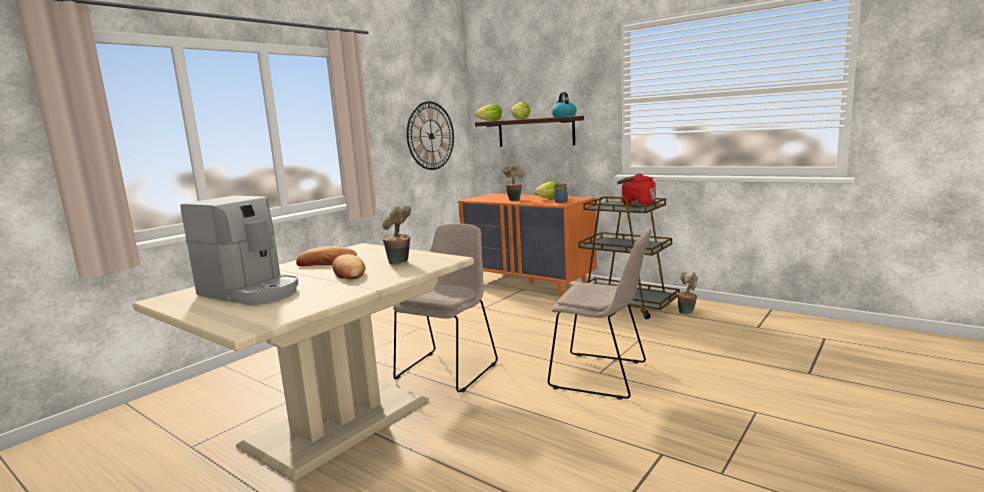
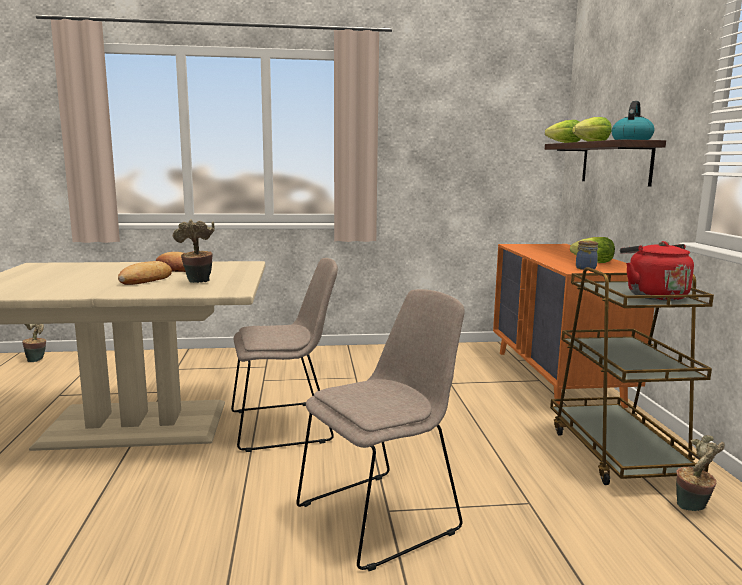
camera: 45 degrees right, 0 degrees up
coffee machine [180,196,298,305] -> none
wall clock [407,101,454,170] -> none
potted plant [503,165,524,201] -> potted plant moved to [22,324,46,362]
beige chair [548,228,651,400] -> beige chair turned 105 degrees counterclockwise [296,289,464,571]

